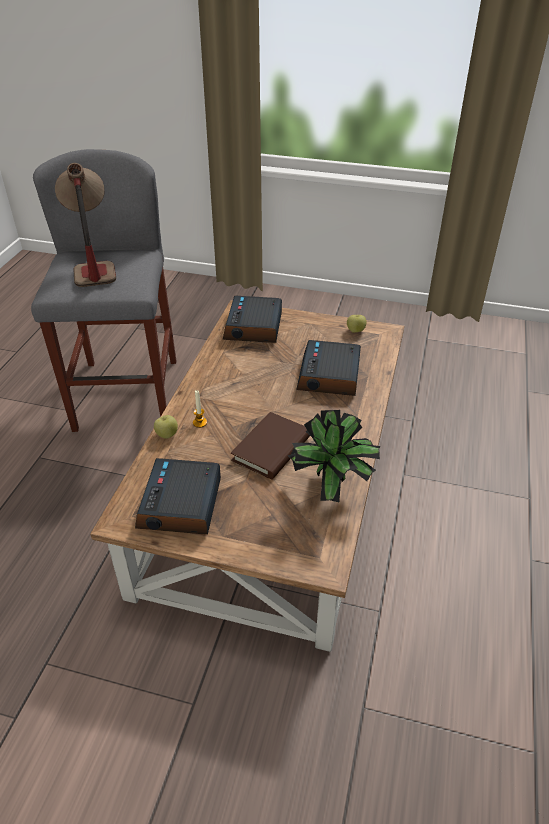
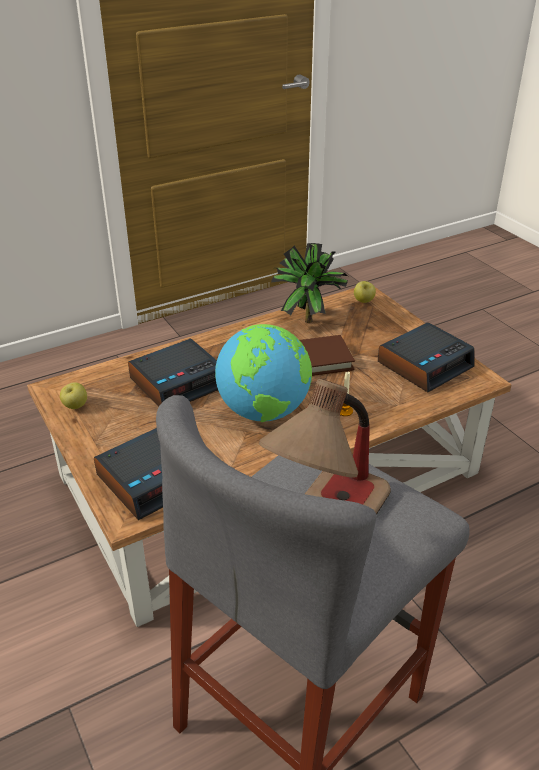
camera: 135 degrees left, 5 degrees down
apple [154,415,178,439] -> apple moved to [354,281,376,303]
none -> globe [215,324,312,422]

